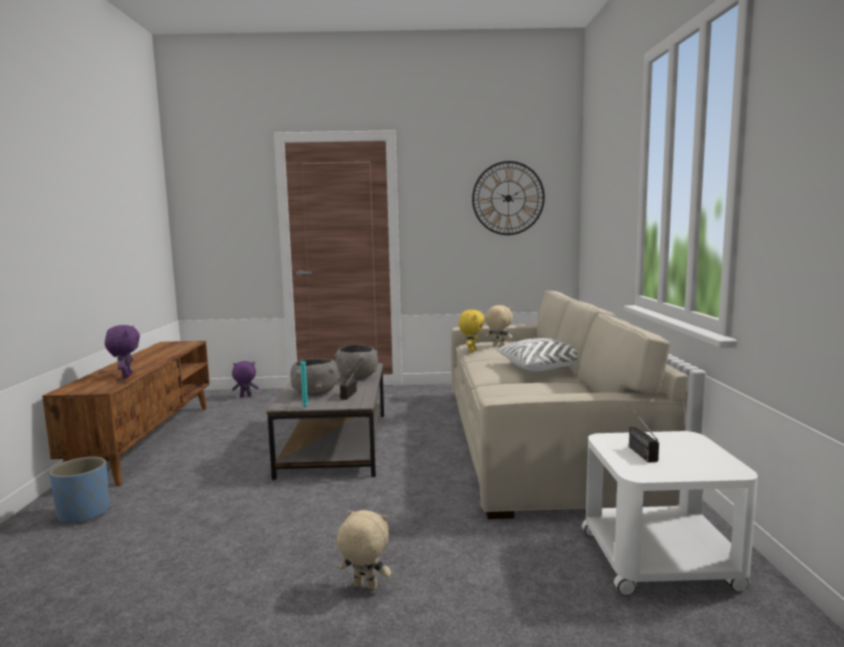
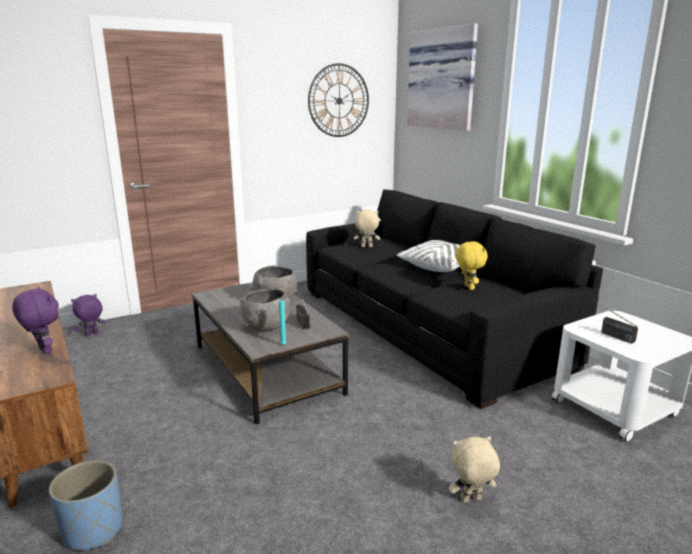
camera: 30 degrees left, 10 degrees up
beige sofa [451,290,688,519] -> black sofa [306,189,603,409]
yellow plush toy [459,310,485,353] -> yellow plush toy moved to [456,241,488,290]
none -> picture [407,23,478,131]

